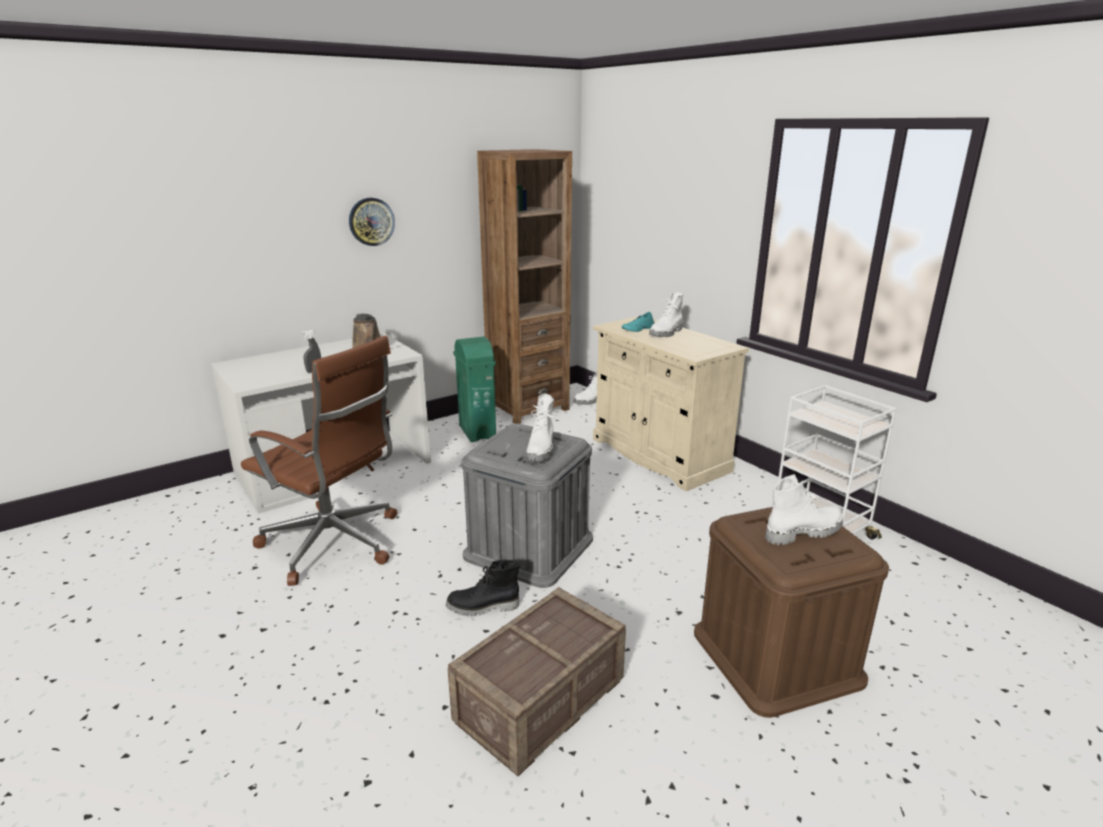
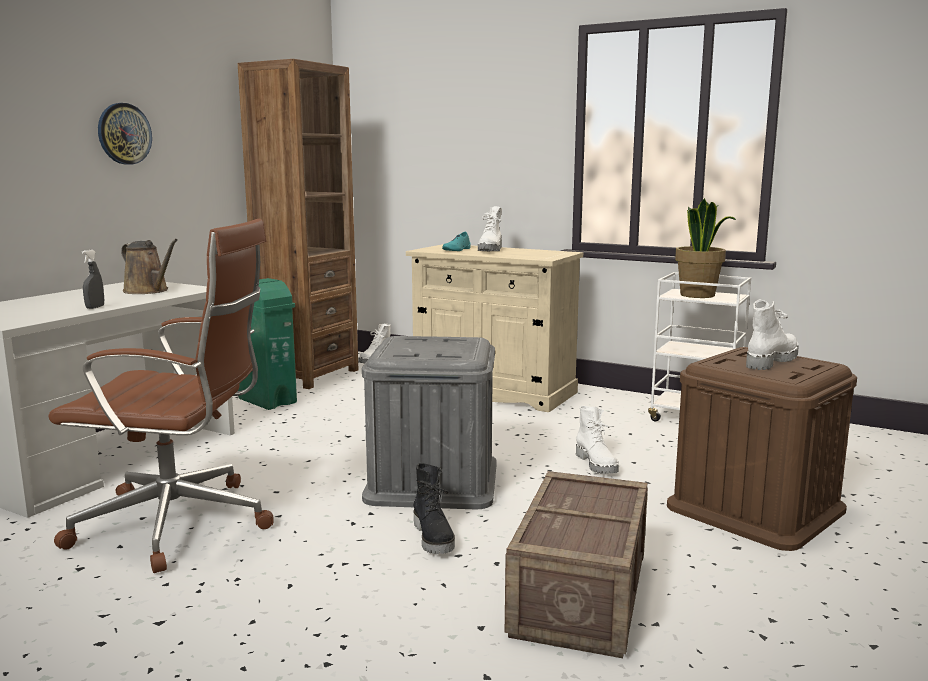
camera: 25 degrees left, 10 degrees down
black boot [446,559,519,616] -> black boot turned 75 degrees counterclockwise [414,463,455,554]
white boot [526,394,554,461] -> white boot moved to [576,406,619,474]
none -> potted plant [675,198,736,298]

